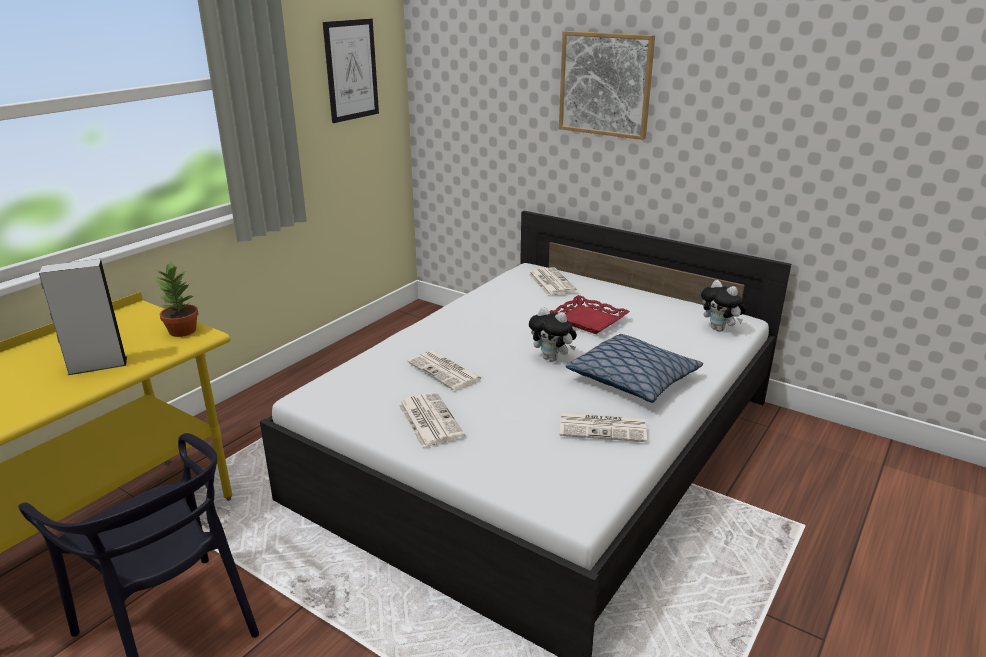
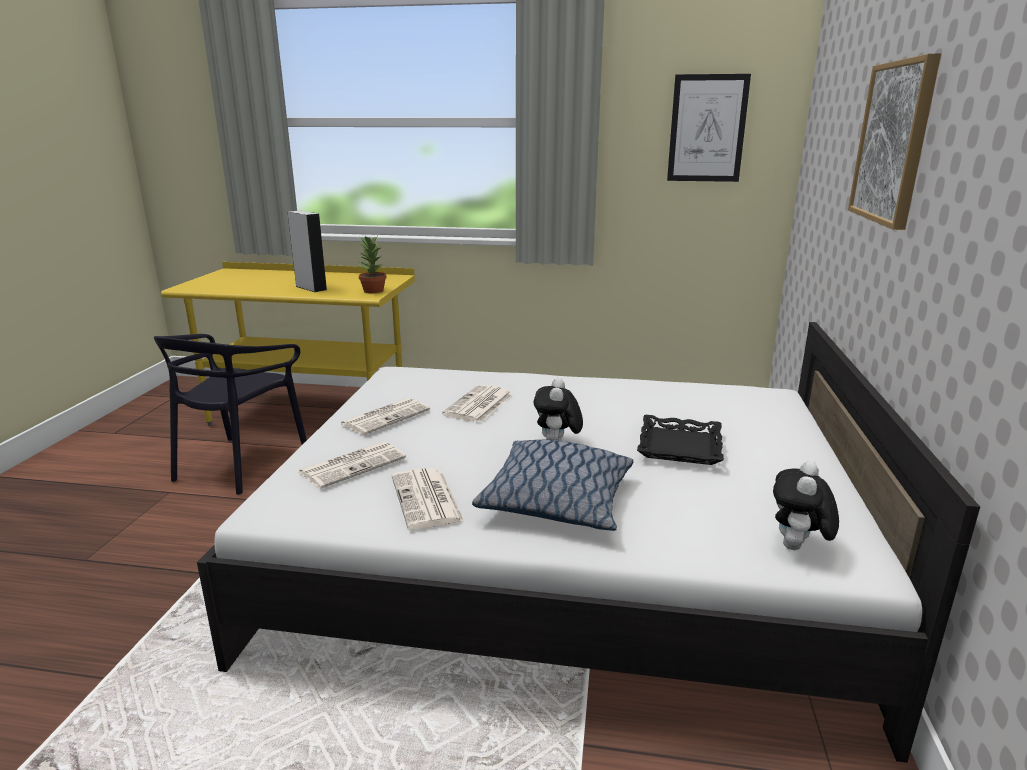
camera: 65 degrees right, 5 degrees down
newspaper [528,267,577,296] -> newspaper moved to [299,441,406,489]
red tray [549,295,630,334] -> black tray [637,415,724,465]

